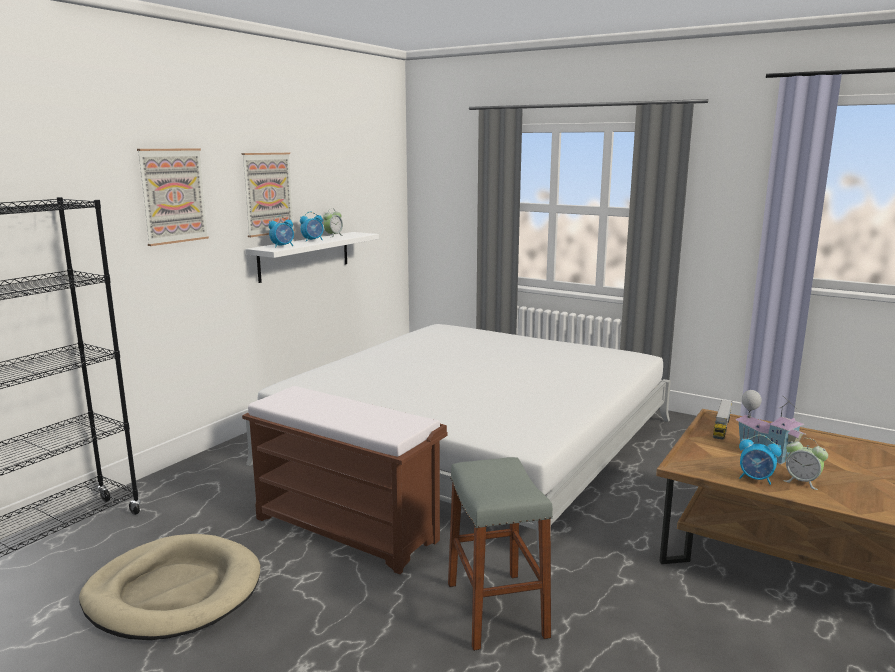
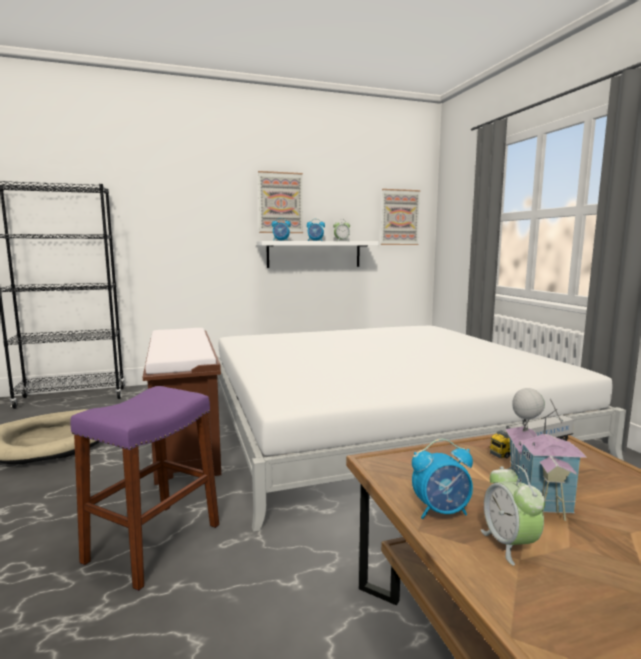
camera: 40 degrees right, 5 degrees down
picture [137,148,209,246] -> picture moved to [381,189,420,245]
grey stool [448,457,553,651] -> purple stool [70,386,219,591]
alarm clock [739,435,782,485] -> alarm clock turned 75 degrees counterclockwise [412,439,473,519]

